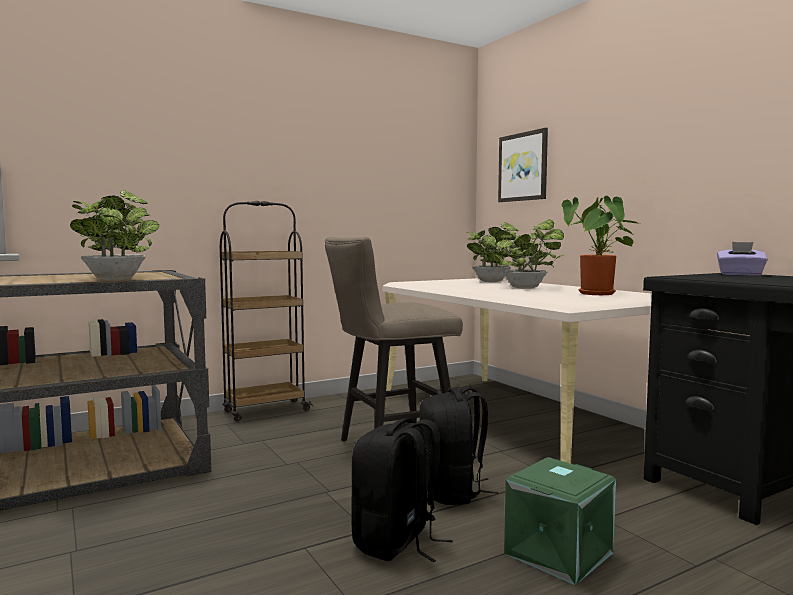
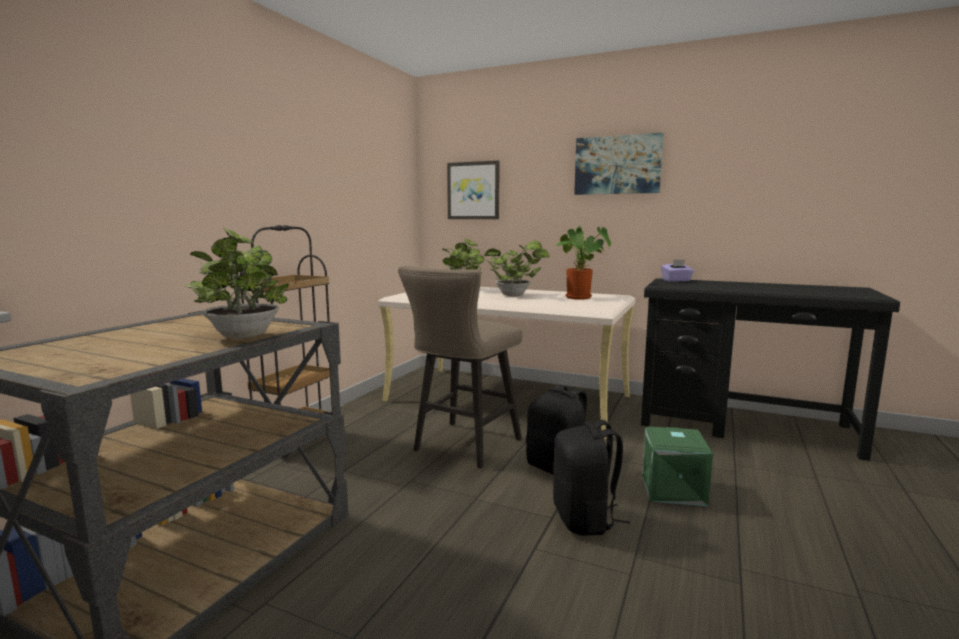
camera: 35 degrees left, 5 degrees up
none -> picture [574,133,663,195]

